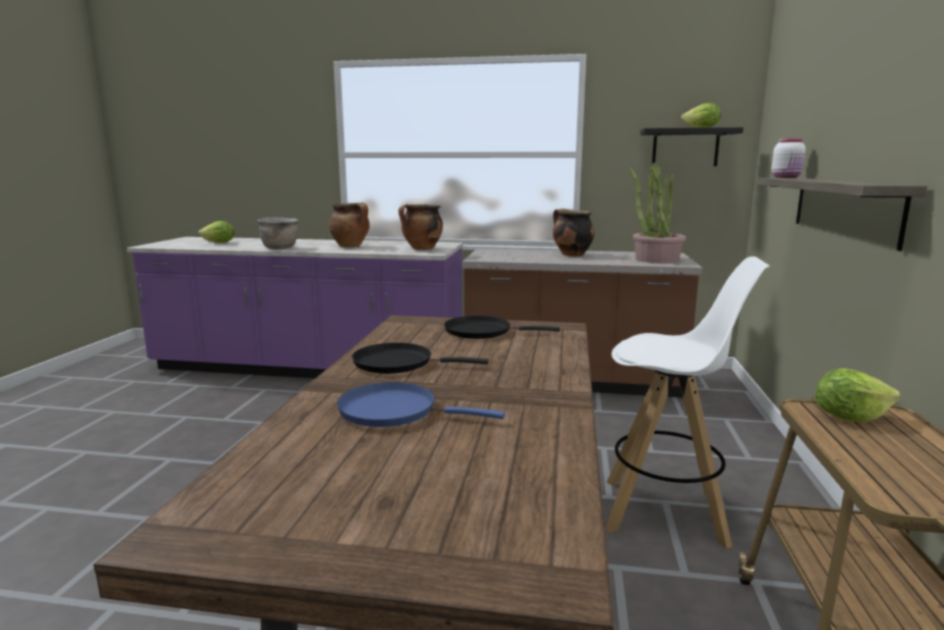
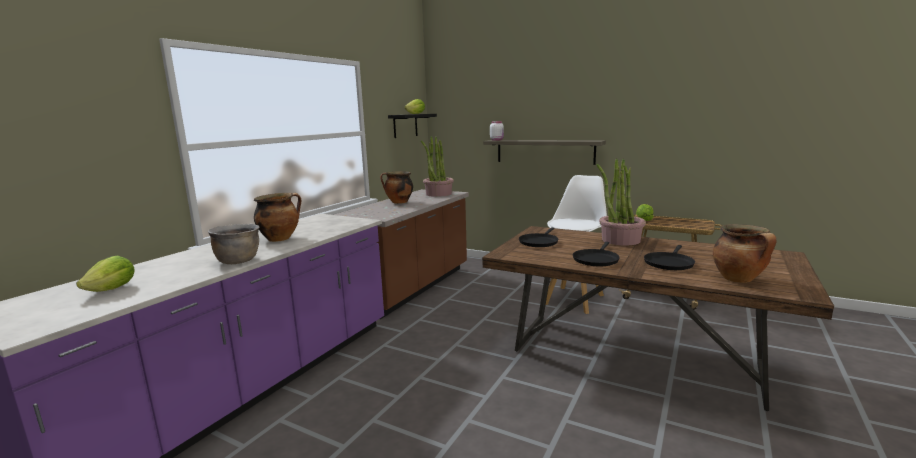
camera: 70 degrees left, 0 degrees up
blue frying pan [337,382,505,427] -> black frying pan [644,245,695,270]
cooking pot [398,204,443,250] -> cooking pot moved to [713,224,776,283]
none -> potted plant [597,158,646,245]

